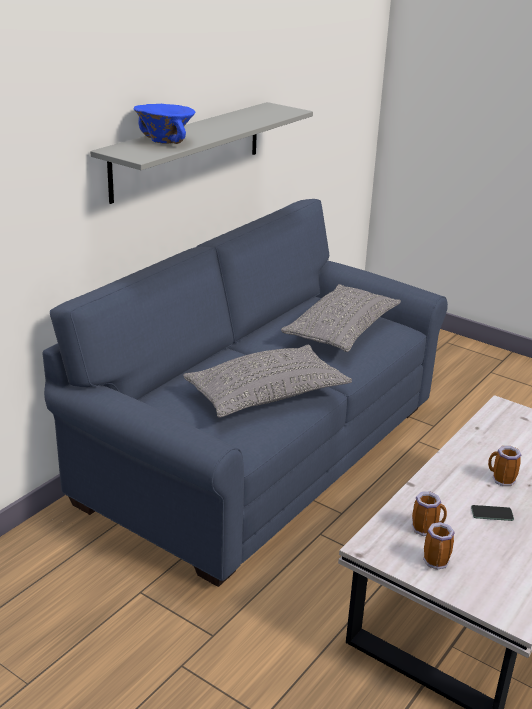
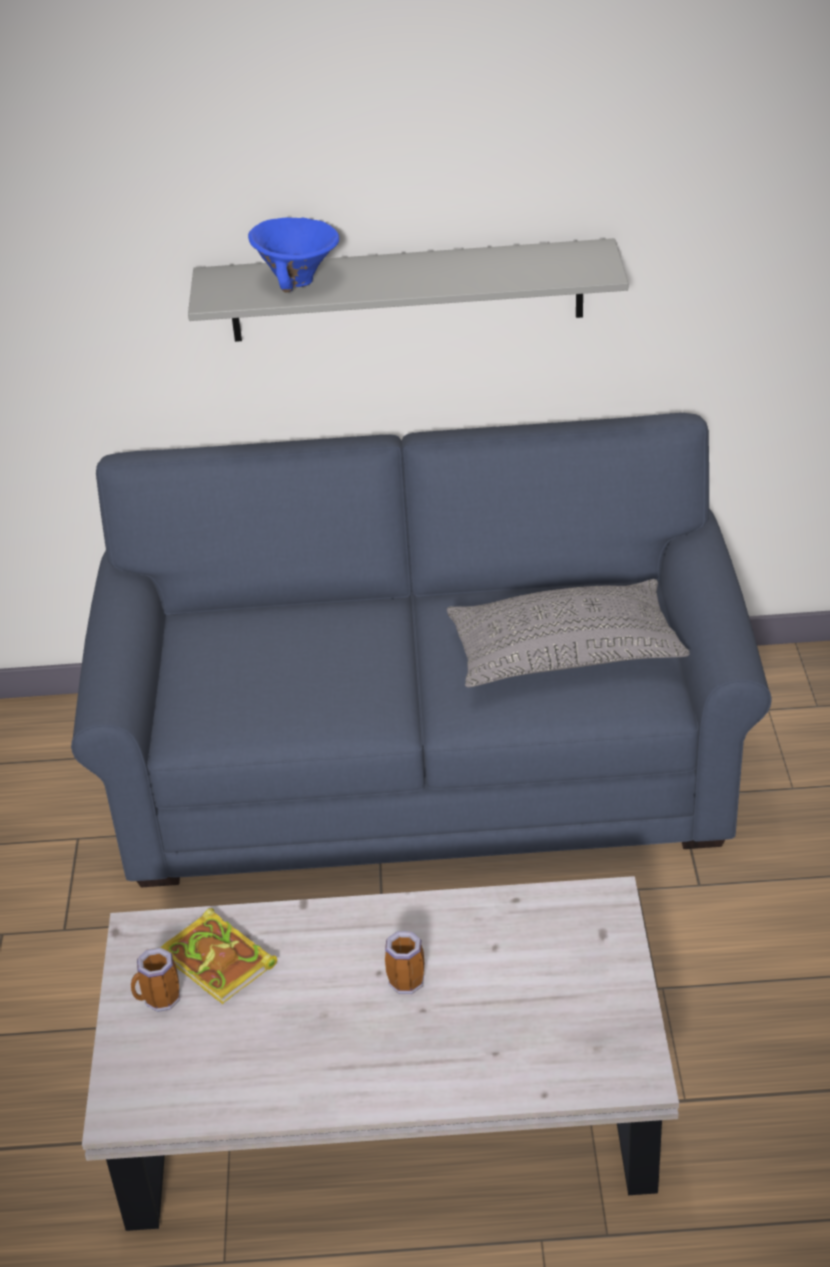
camera: 55 degrees right, 10 degrees up
grey pillow [183,345,352,418] -> none
mug [412,491,447,536] -> book [161,908,277,1004]
phone [471,505,514,521] -> none

